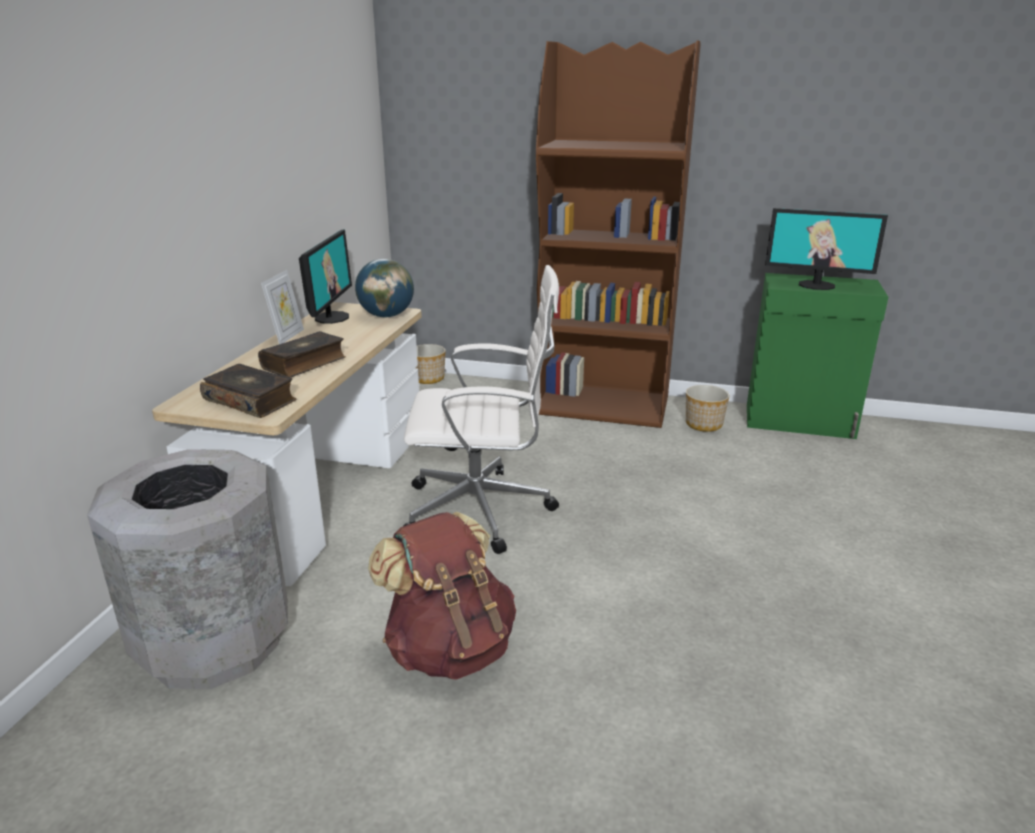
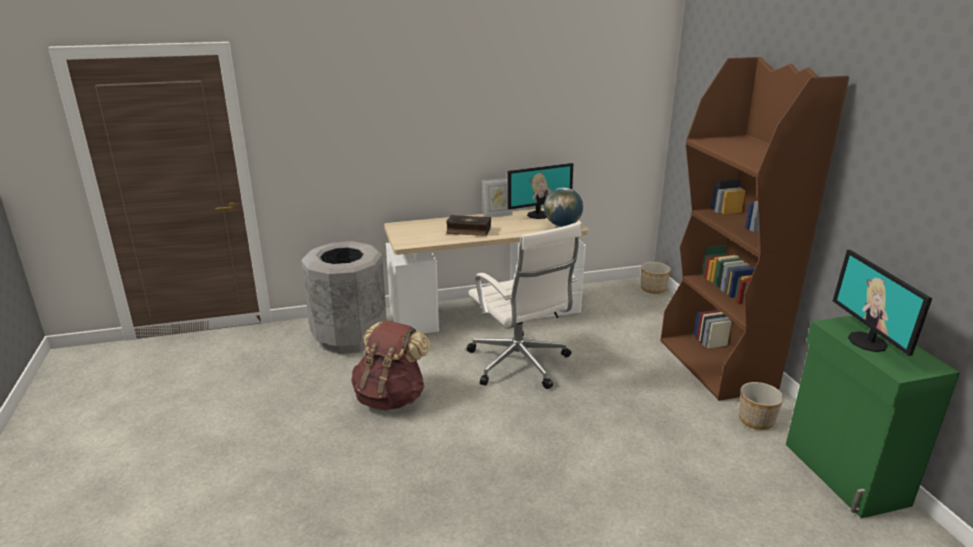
camera: 60 degrees right, 0 degrees up
book [200,364,296,418] -> none

